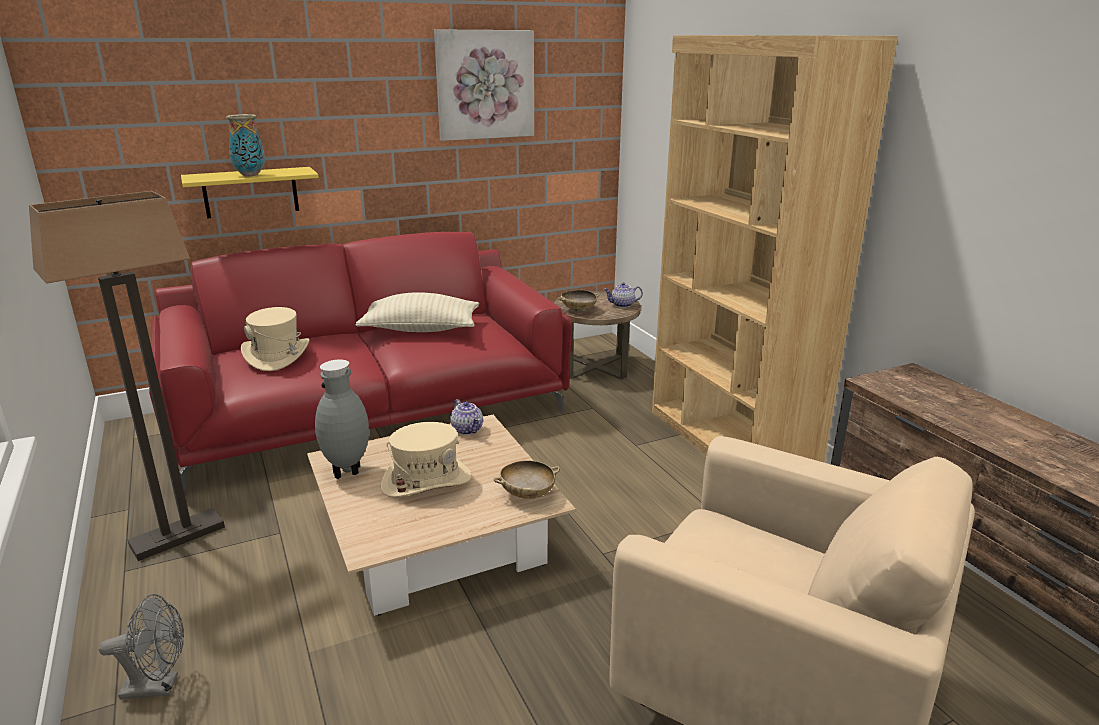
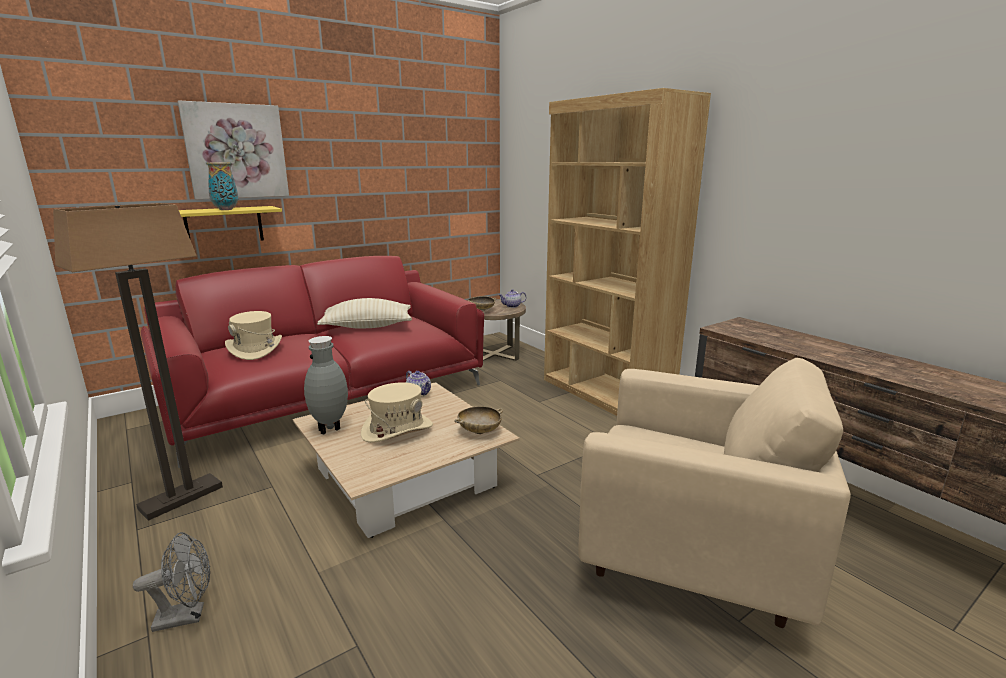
camera: 10 degrees left, 5 degrees down
picture [434,29,534,141] -> picture moved to [178,100,289,199]

